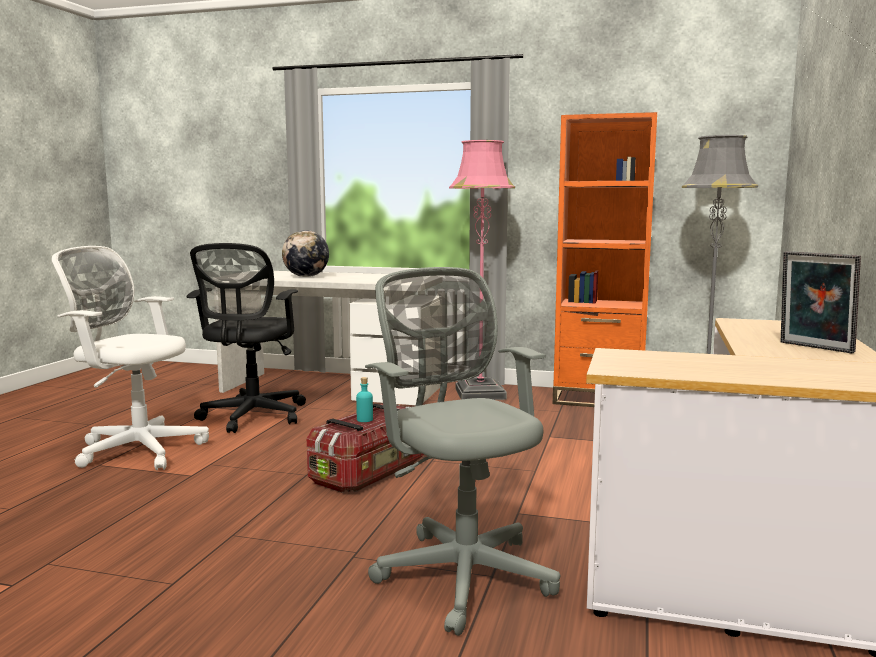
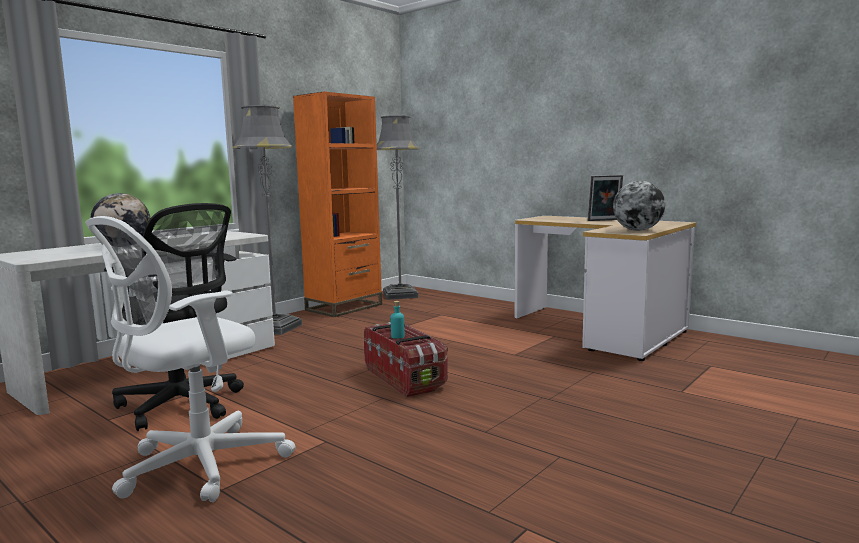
camera: 65 degrees left, 0 degrees up
grey office chair [365,267,560,636] -> none
pink floor lamp [449,140,515,400] -> grey floor lamp [233,105,302,335]
none -> globe [613,181,665,231]

